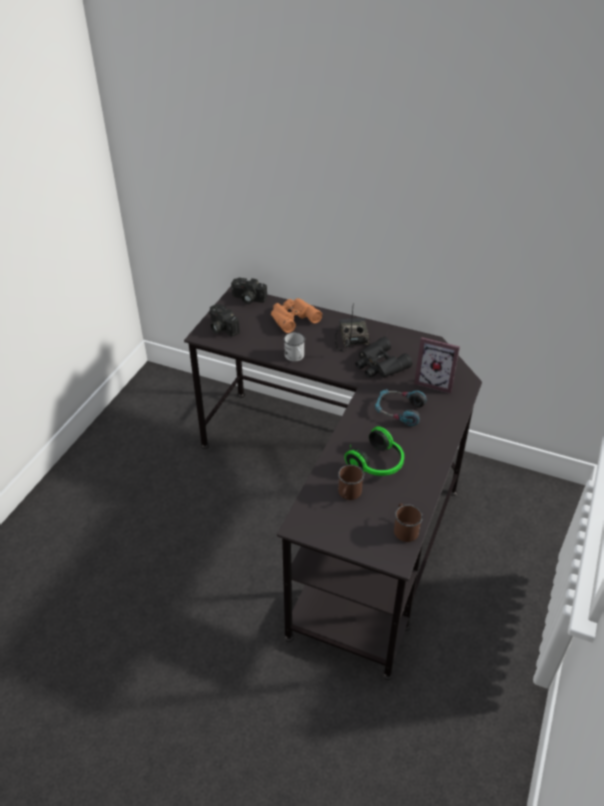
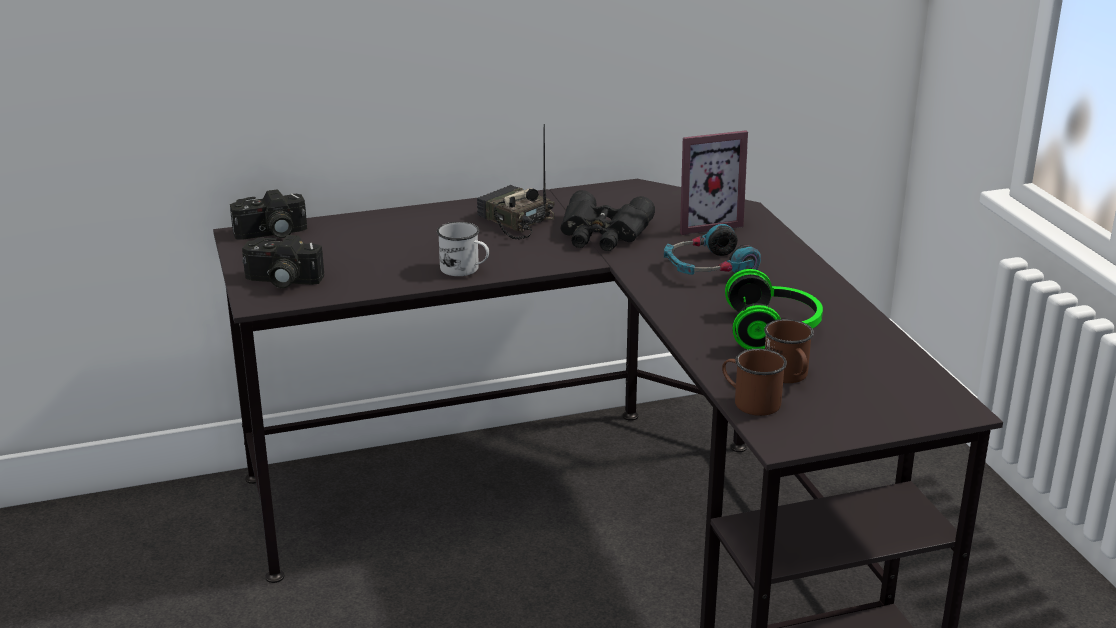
camera: 40 degrees left, 15 degrees down
orange binoculars [271,298,322,333] -> none
brown mug [394,503,423,542] -> brown mug moved to [722,349,787,416]

